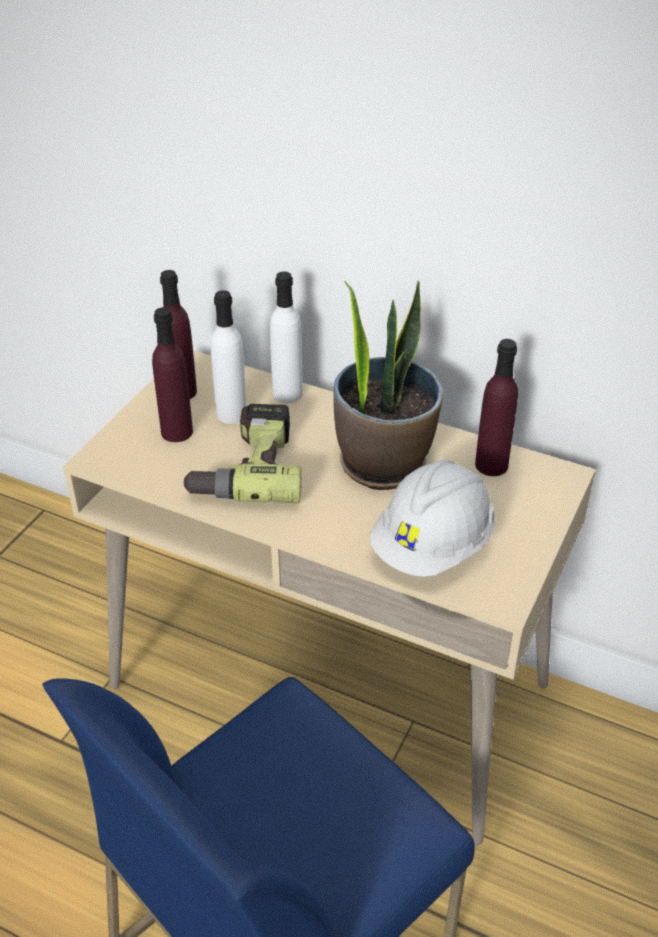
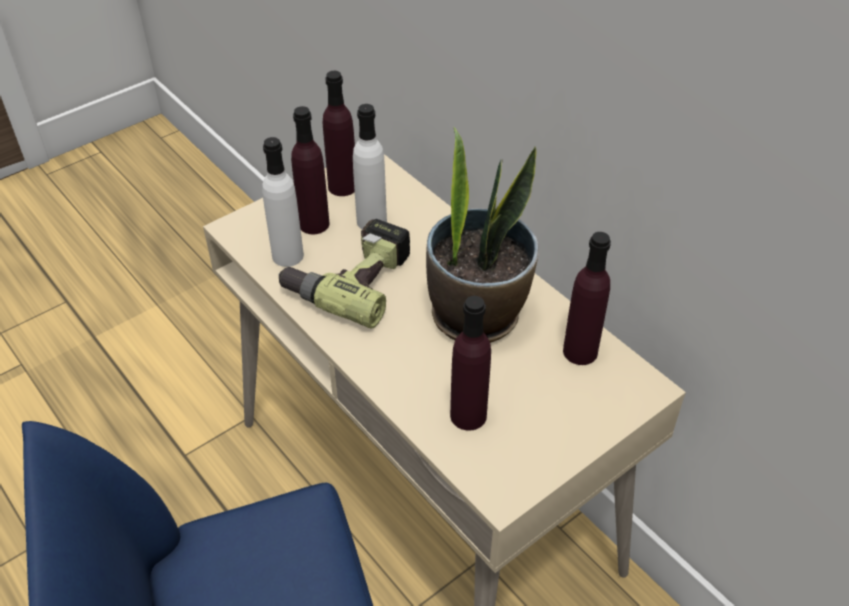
camera: 25 degrees right, 5 degrees up
white bottle [270,272,303,403] -> white bottle moved to [262,137,304,267]
white hard hat [370,460,495,577] -> purple bottle [450,296,491,431]

